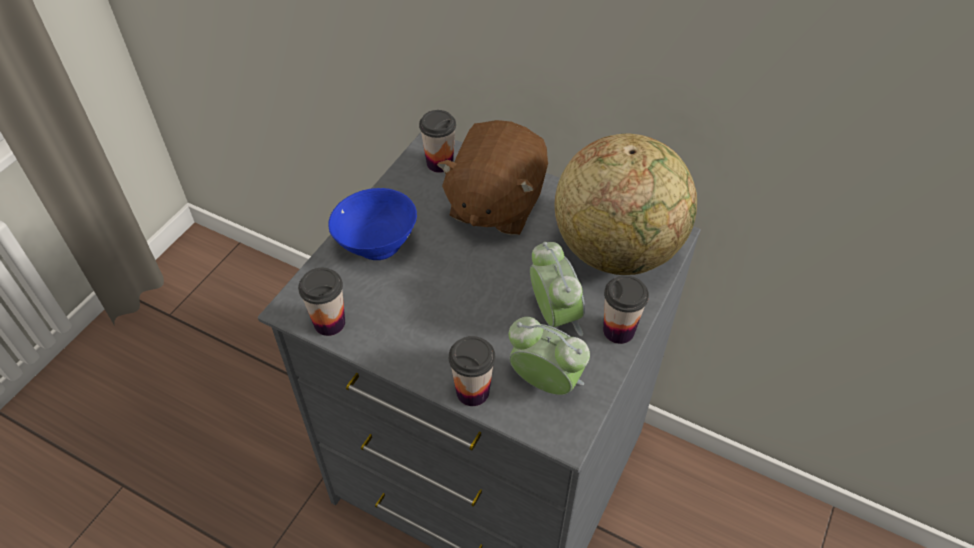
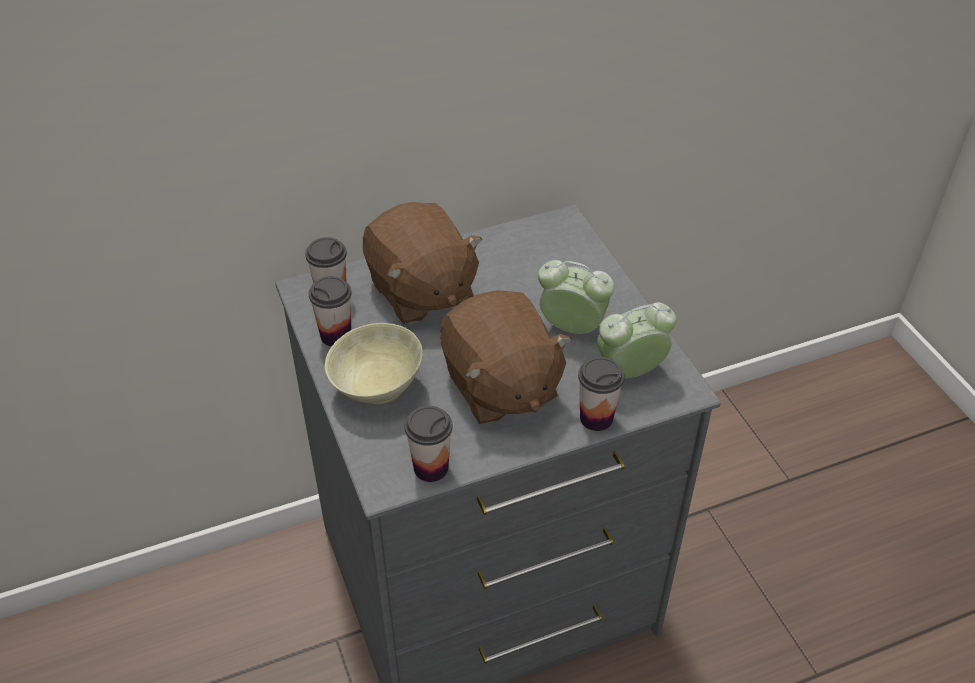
camera: 50 degrees left, 5 degrees down
blue bowl [328,188,417,260] -> beige bowl [325,323,423,404]
globe [555,133,697,275] -> none
cup [603,275,649,344] -> cup moved to [309,276,352,347]
none -> brown plush toy [440,290,572,424]

